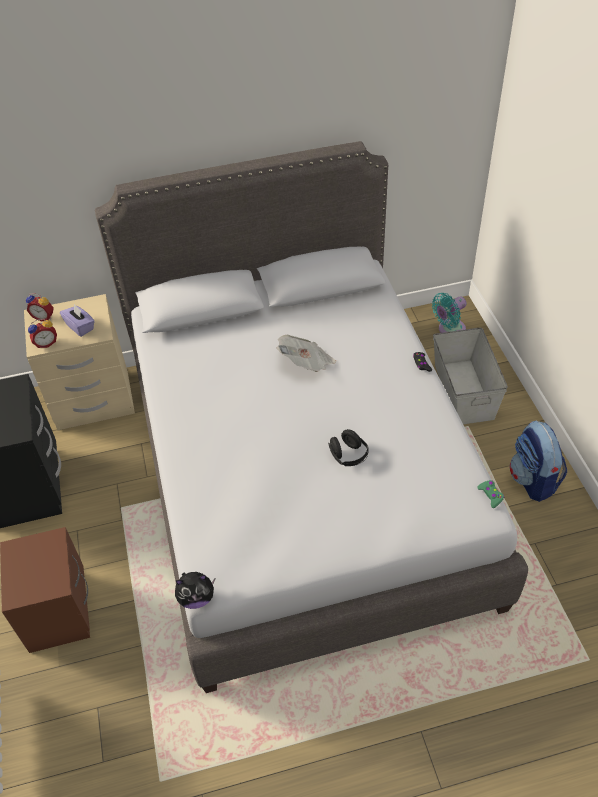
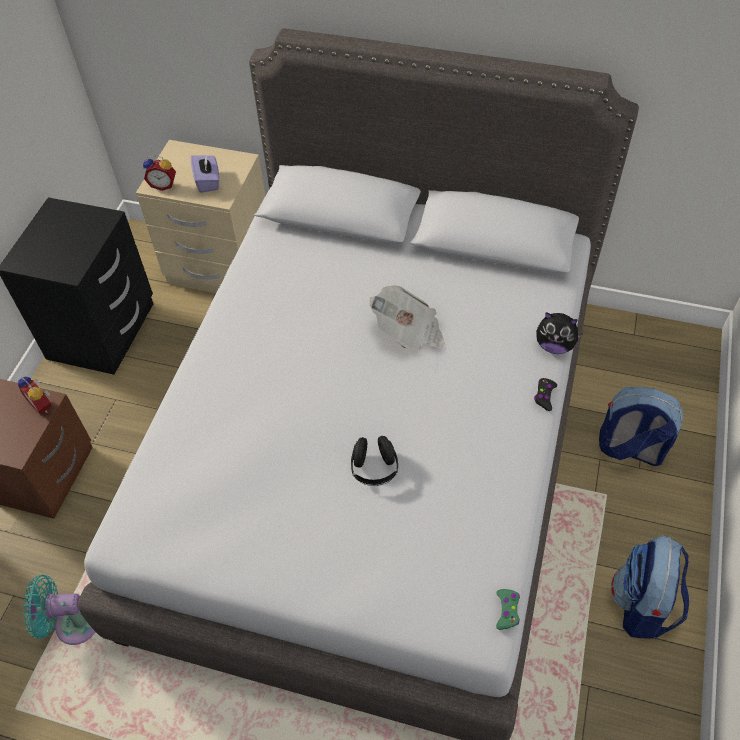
camera: 30 degrees right, 5 degrees up
alarm clock [26,293,54,322] -> alarm clock moved to [18,377,51,414]
plush toy [175,572,216,609] -> plush toy moved to [536,312,583,354]
turquoise fan [432,293,467,333] -> turquoise fan moved to [23,575,95,645]
grey storage box [433,328,508,424] -> backpack [599,387,683,466]

